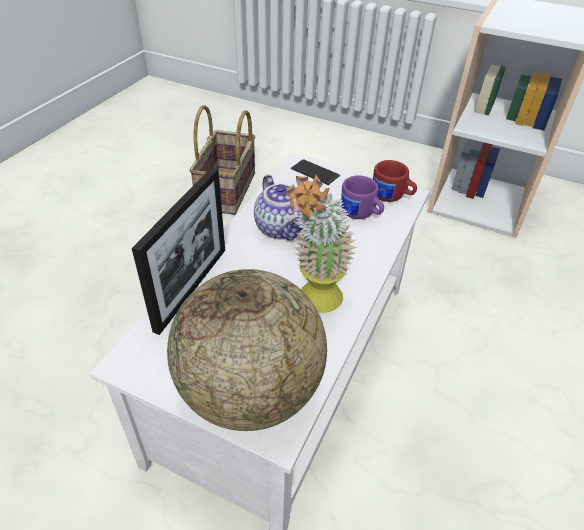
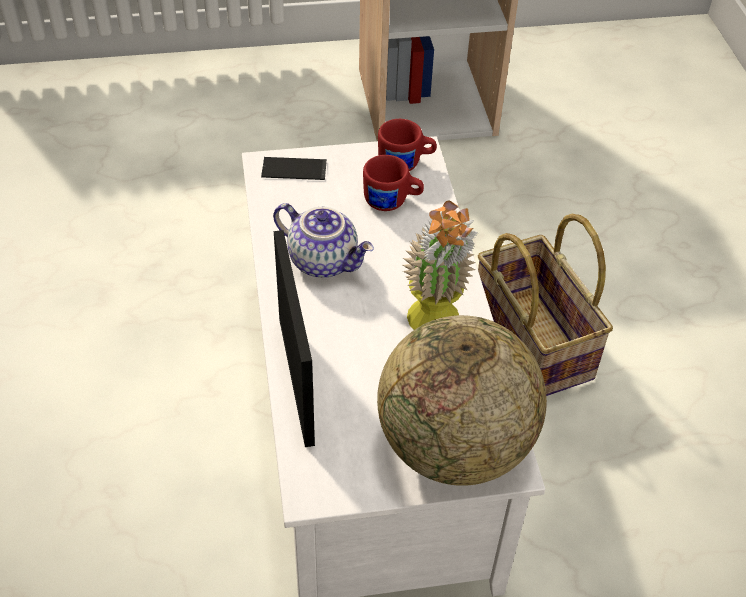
camera: 35 degrees left, 5 degrees up
basket [189,105,255,215] -> basket moved to [478,214,613,396]
purple mug [341,176,384,219] -> red mug [363,155,424,211]

